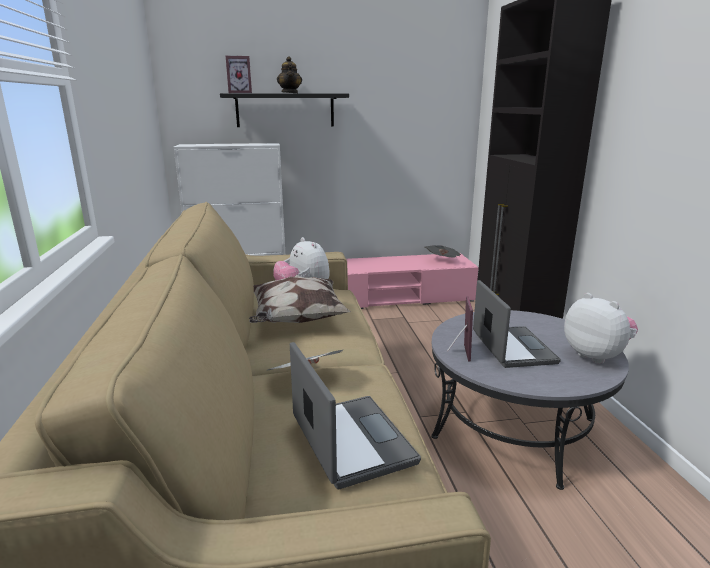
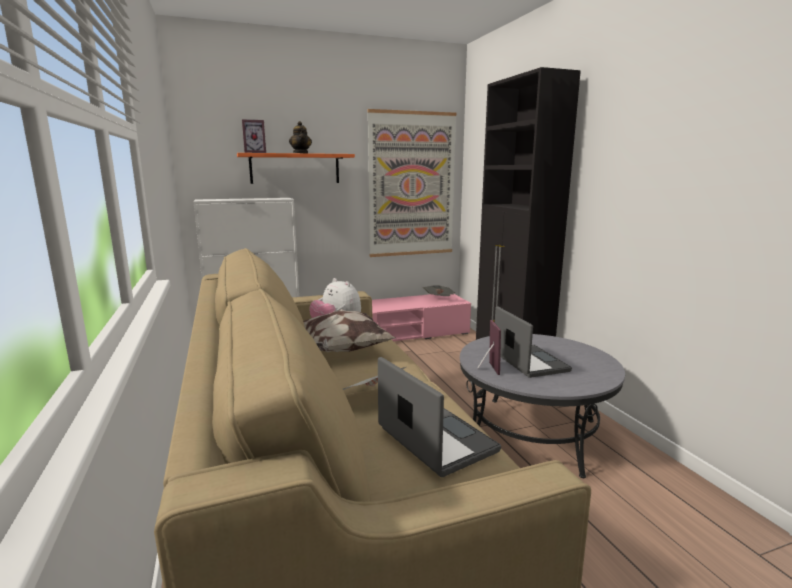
camera: 10 degrees left, 5 degrees down
black shelf [220,93,349,127] -> orange shelf [237,153,355,184]
plush toy [564,293,638,364] -> none
none -> picture [367,109,456,257]

